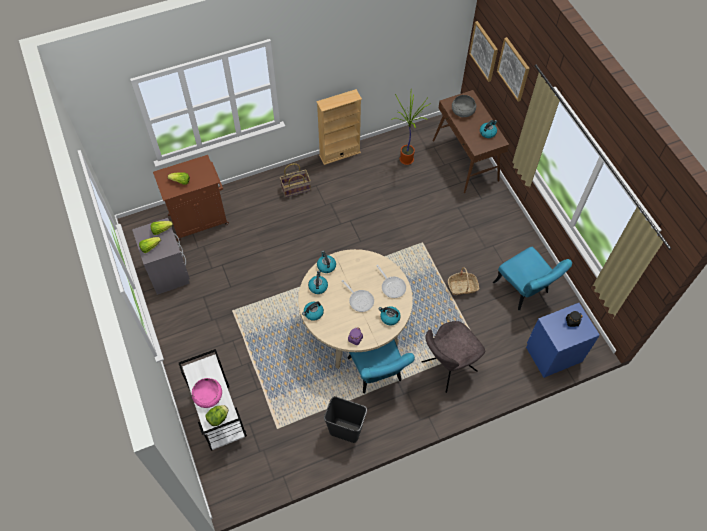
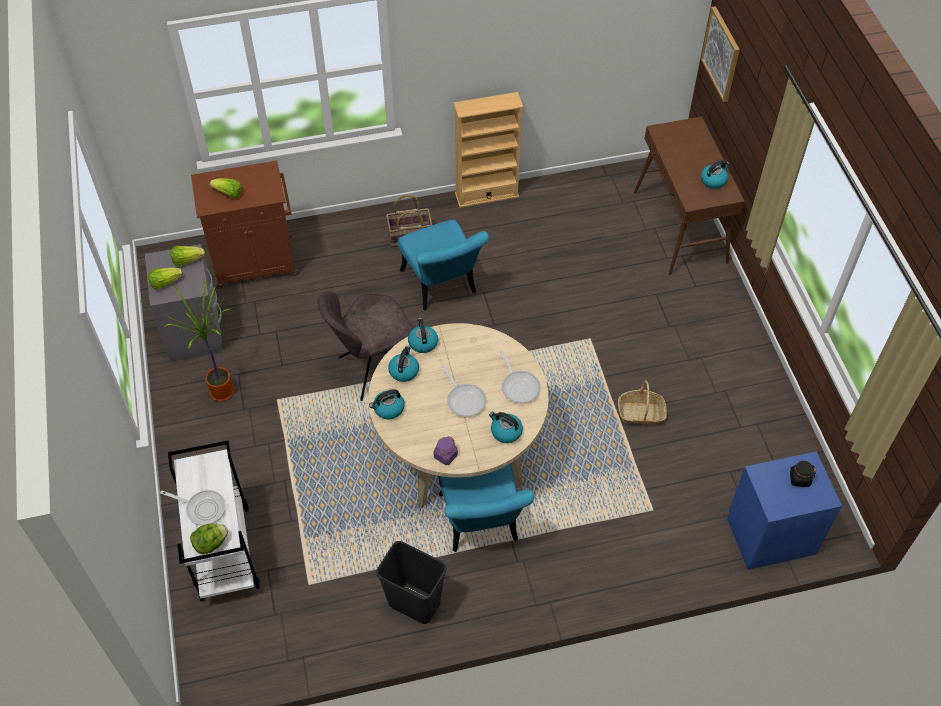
camera: 10 degrees right, 5 degrees down
pink bowl [192,378,222,408] -> frying pan [160,490,226,526]
potted plant [392,94,430,165] -> potted plant moved to [163,277,234,401]
grey chair [422,321,486,393] -> grey chair moved to [317,291,413,401]
grey bowl [452,95,476,117] -> none
turquoise chair [493,247,572,310] -> turquoise chair moved to [398,220,489,310]
picture [497,37,530,102] -> none

